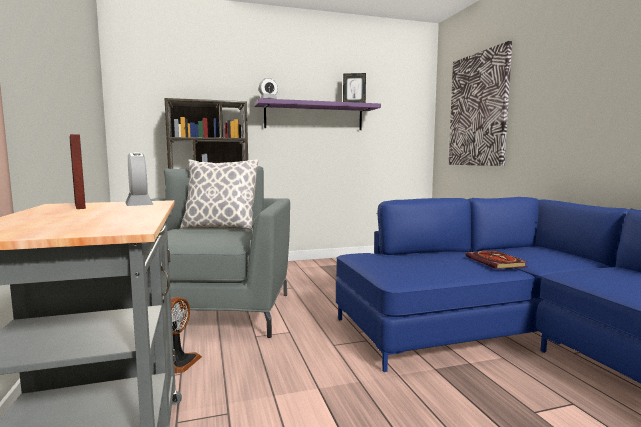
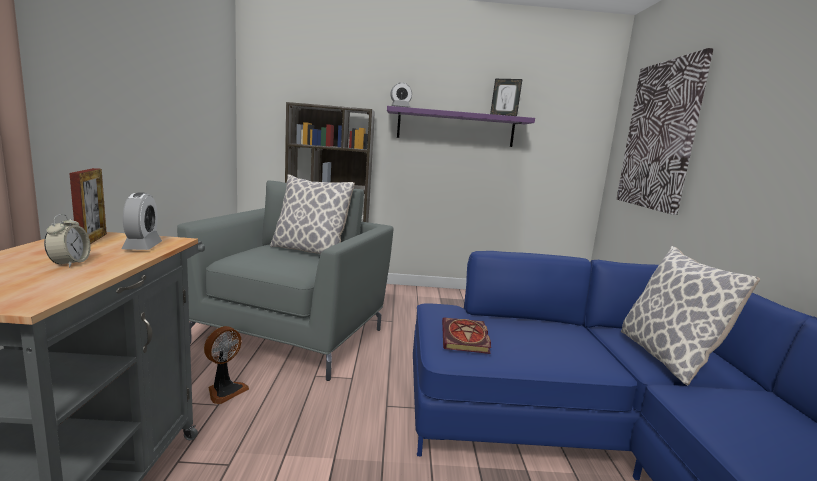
camera: 15 degrees right, 5 degrees up
book [465,251,528,269] -> book moved to [442,318,491,354]
none -> alarm clock [44,214,91,268]
none -> pillow [621,246,760,385]

